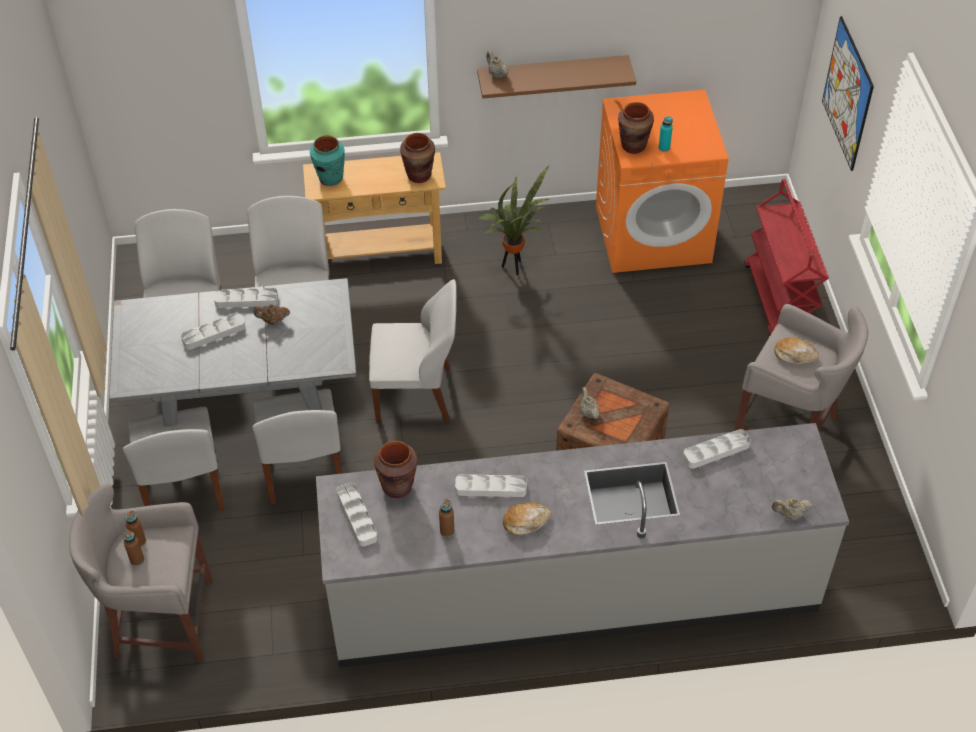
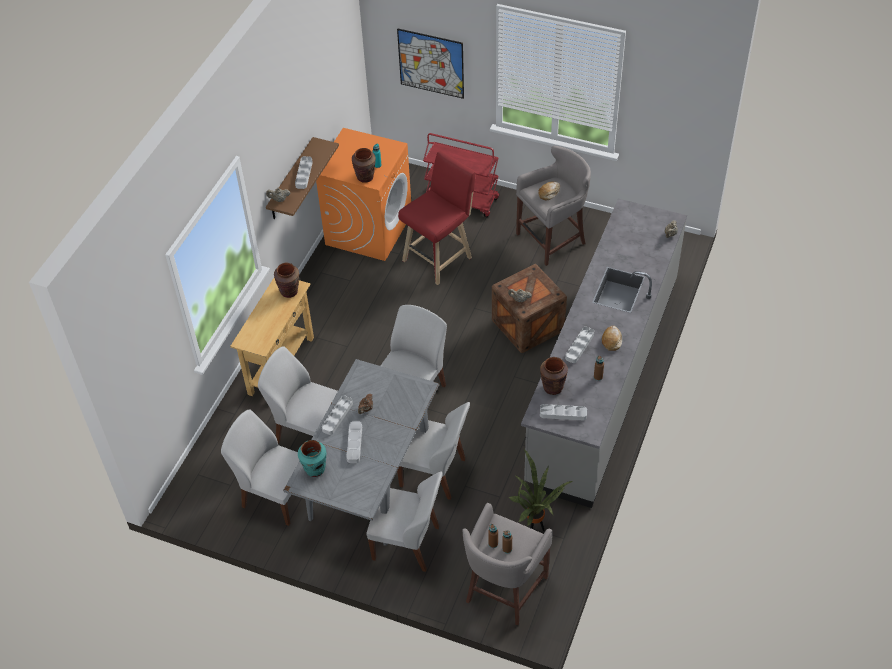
camera: 60 degrees left, 0 degrees up
turquoise vase [310,135,345,186] -> turquoise vase moved to [298,440,326,477]
potted plant [478,166,549,275] -> potted plant moved to [509,449,572,531]
grey tray [683,429,751,469] -> grey tray moved to [295,156,313,189]
none -> red stool [398,151,475,285]

